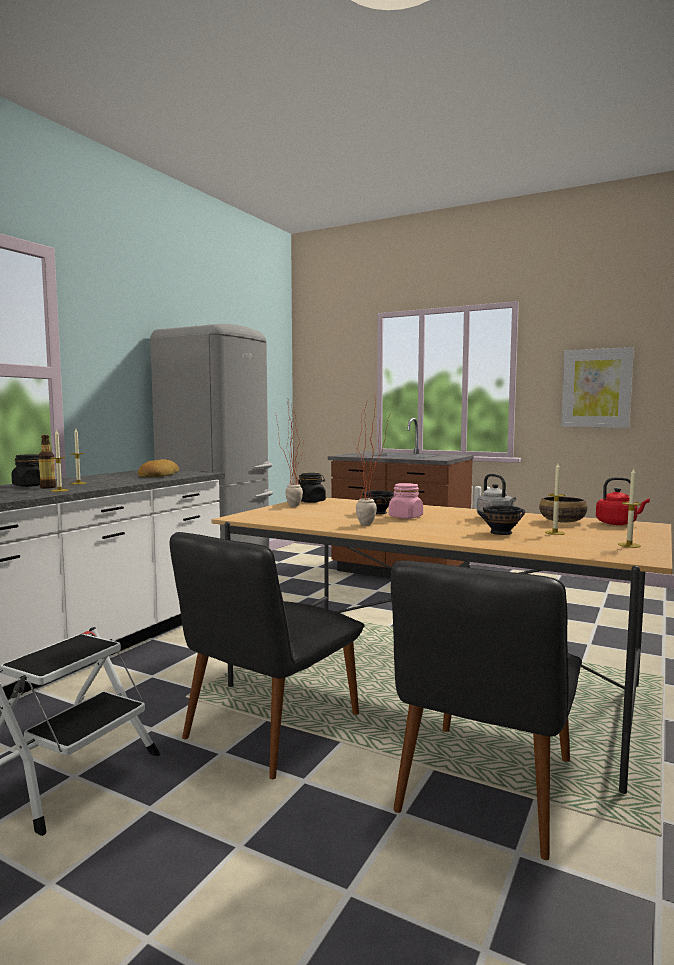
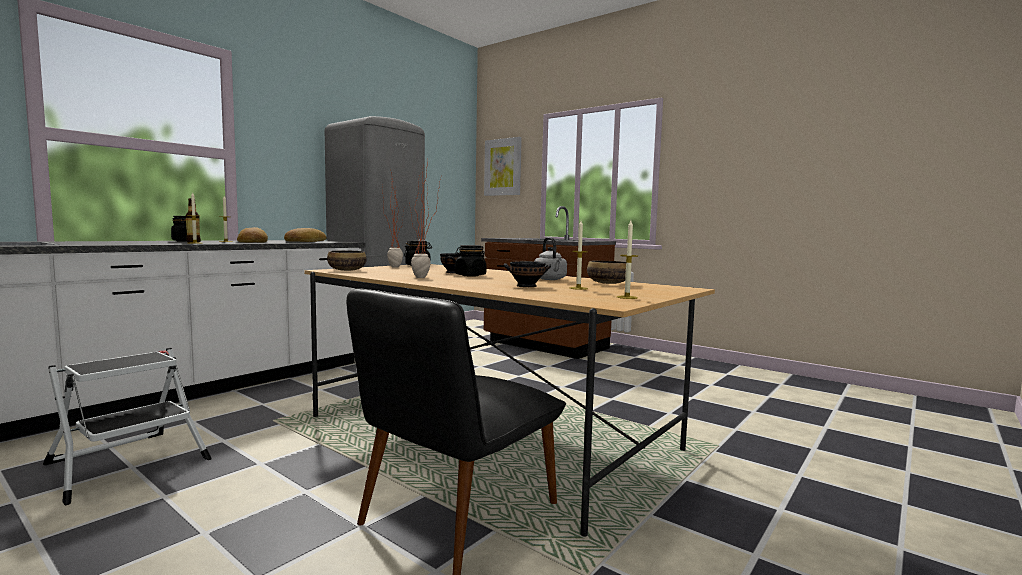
camera: 10 degrees right, 0 degrees up
black chair [170,532,365,779] -> none
pink jar [389,483,423,519] -> black jar [455,245,486,277]
picture [561,347,634,428] -> picture moved to [484,137,522,196]
red kettle [596,477,650,525] -> none
none -> bread [237,227,268,242]
none -> bowl [327,250,366,271]

